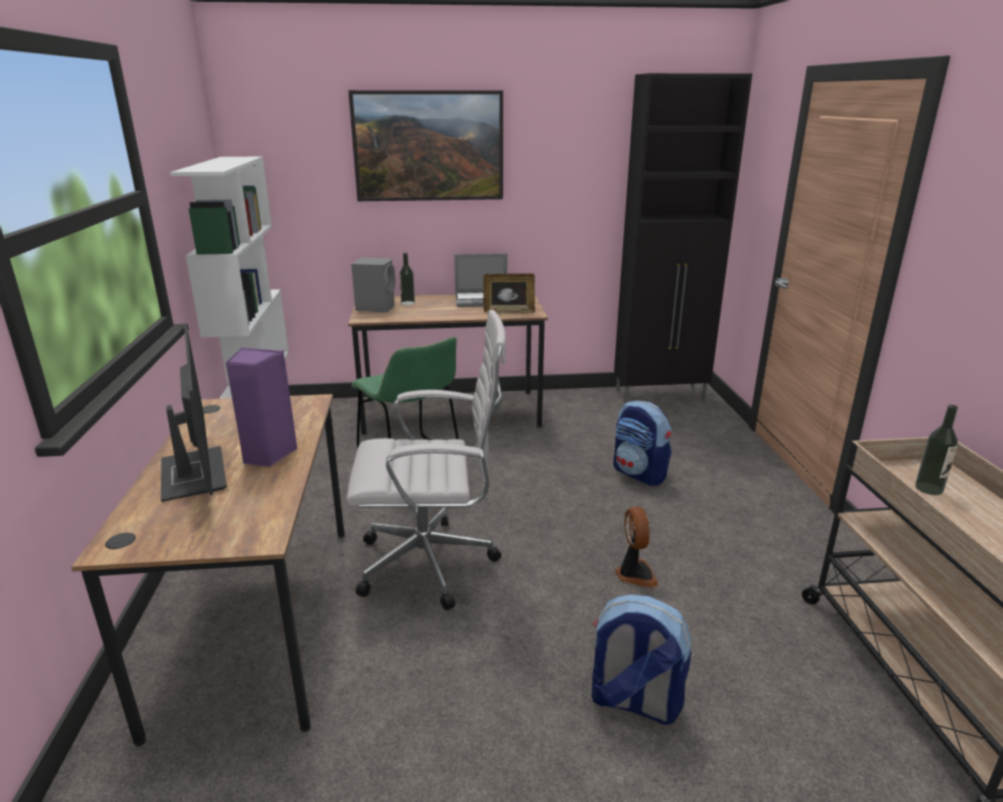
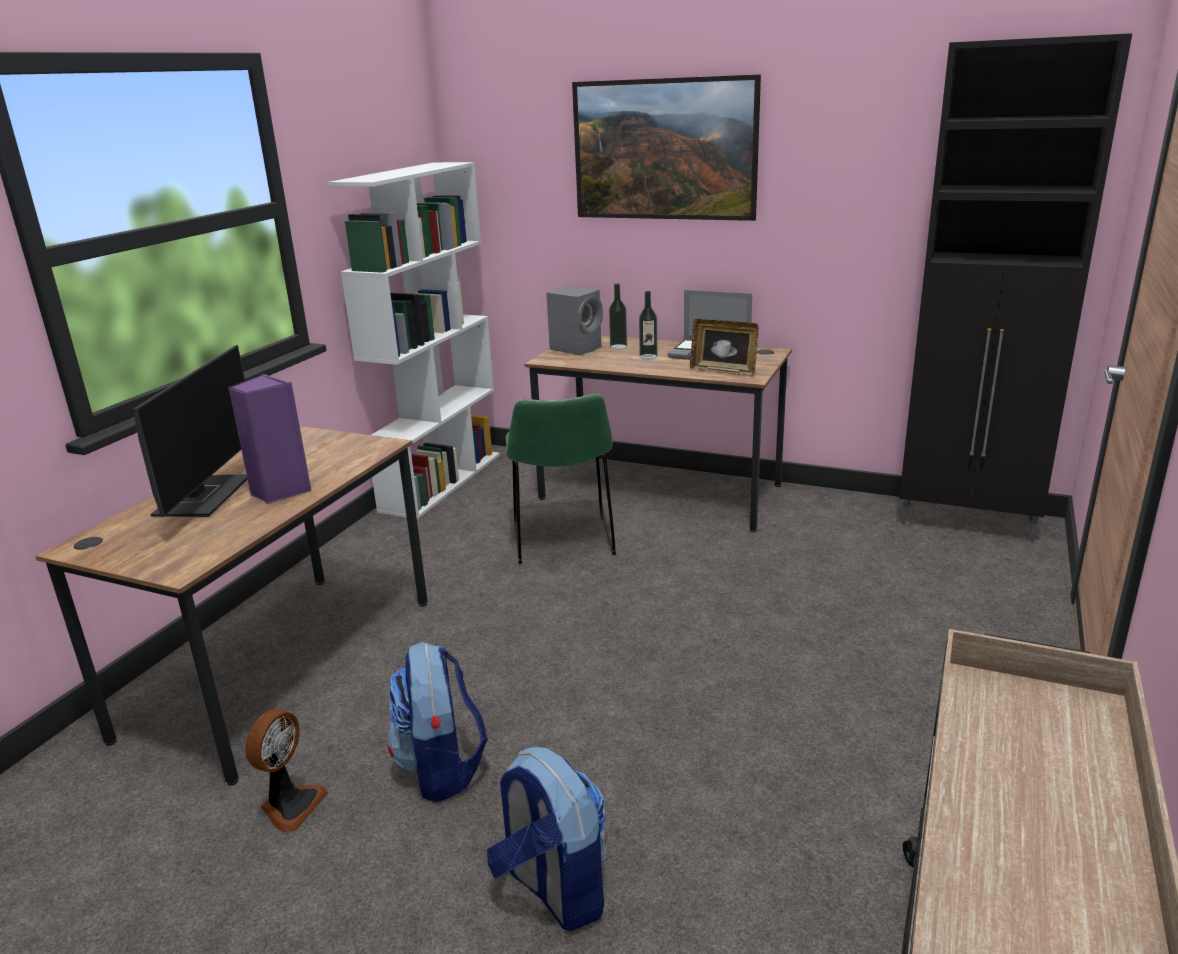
camera: 30 degrees right, 0 degrees up
white office chair [346,310,506,610] -> none
backpack [613,400,671,486] -> backpack moved to [387,641,488,803]
fan [615,507,659,588] -> fan moved to [245,709,328,833]
bottle [915,404,958,495] -> bottle moved to [639,291,658,359]

